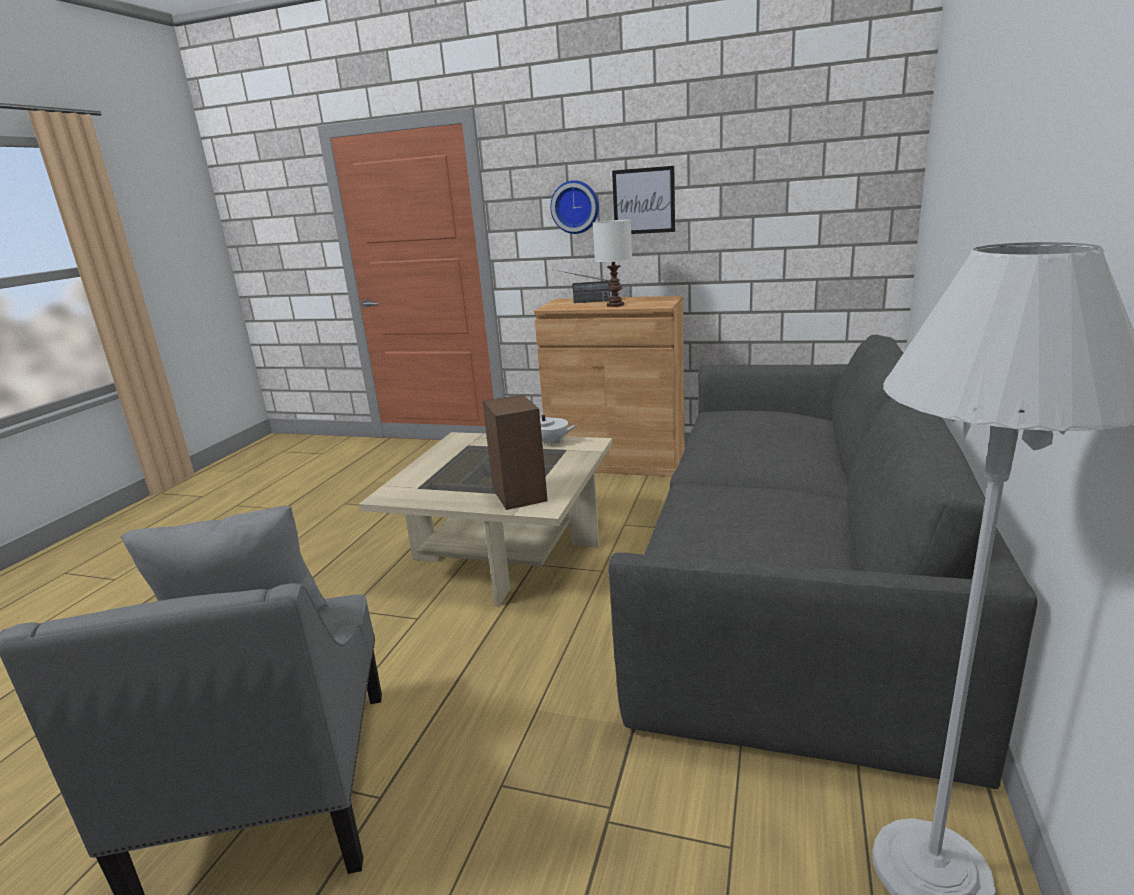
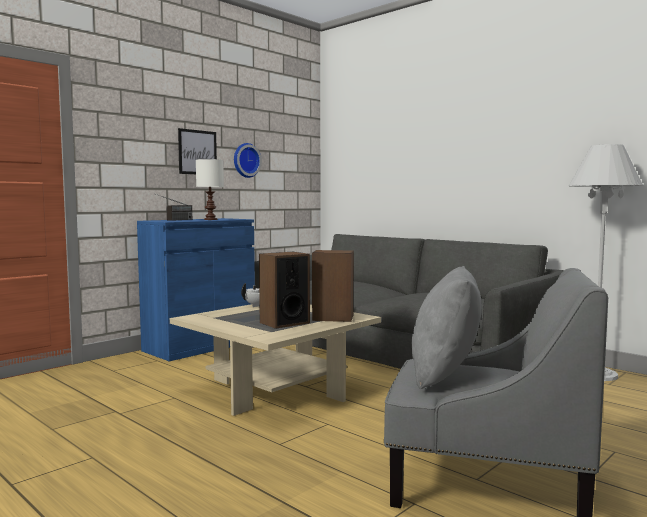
camera: 65 degrees left, 15 degrees down
brown cabinet [534,296,685,477] -> blue cabinet [137,218,255,361]
wall clock [550,180,599,234] -> wall clock moved to [234,143,262,178]
none -> speaker [259,252,310,329]

